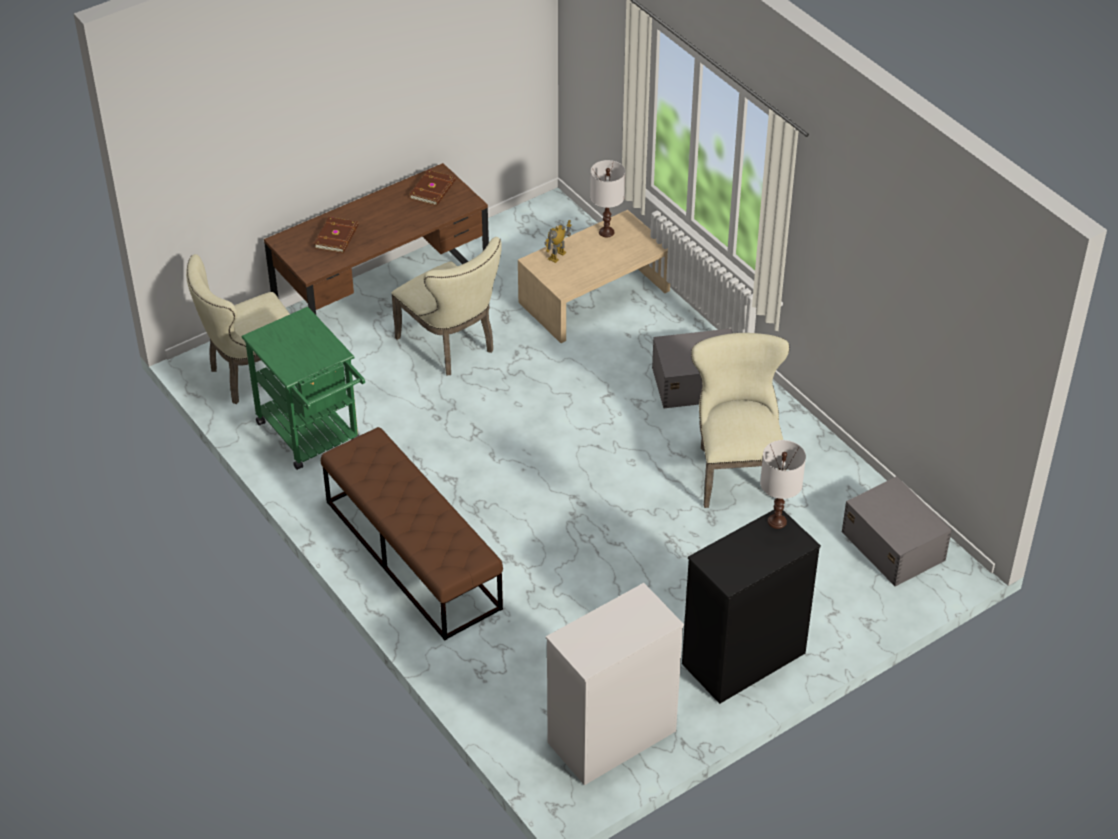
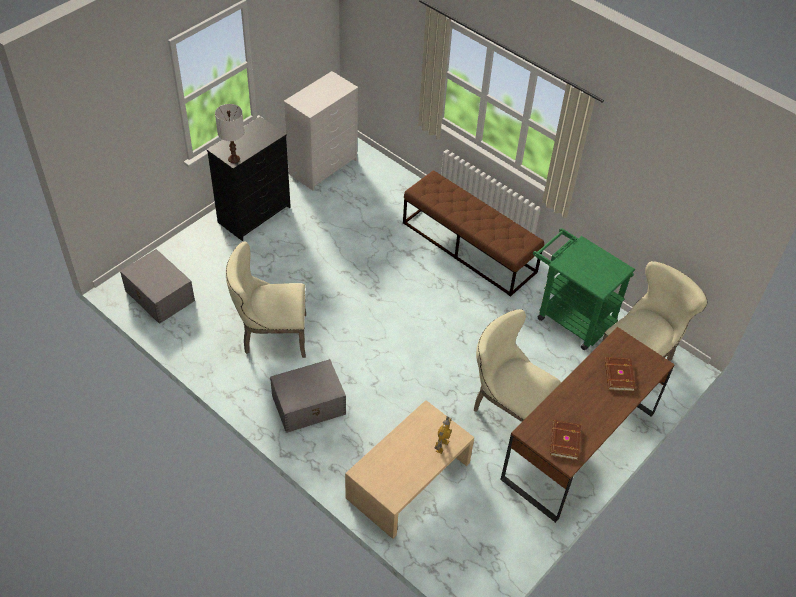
camera: 165 degrees right, 5 degrees up
white table lamp [590,160,625,237] -> none
beige chair [691,333,789,508] -> beige chair turned 105 degrees clockwise [226,241,306,358]

